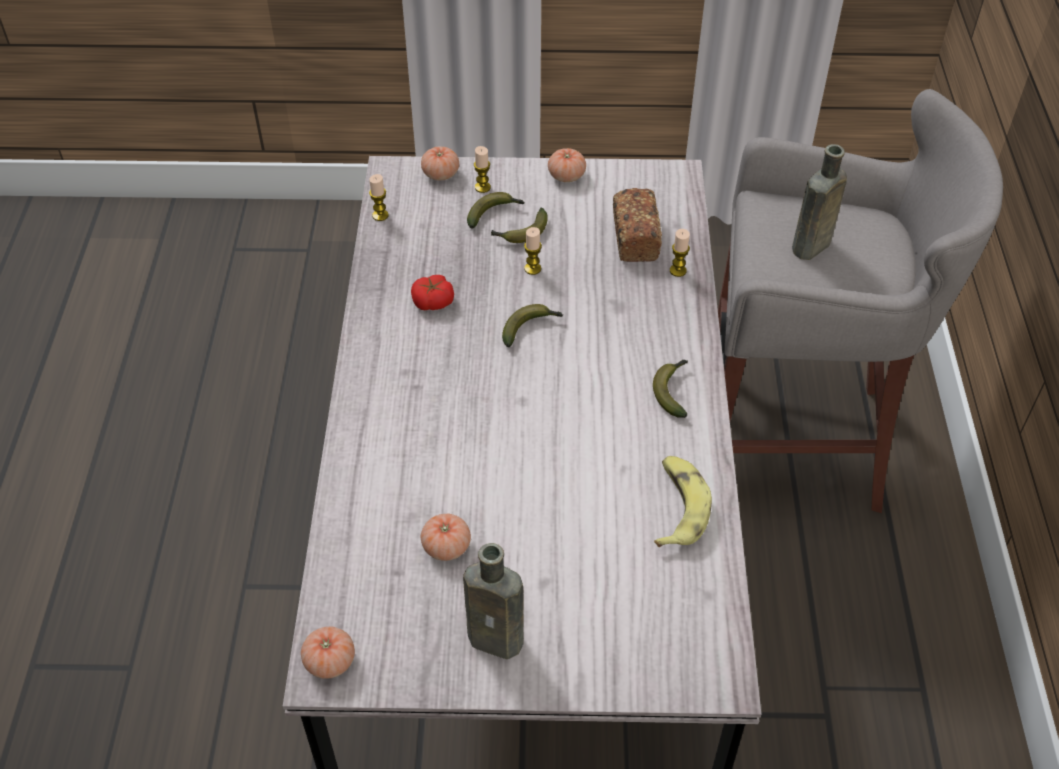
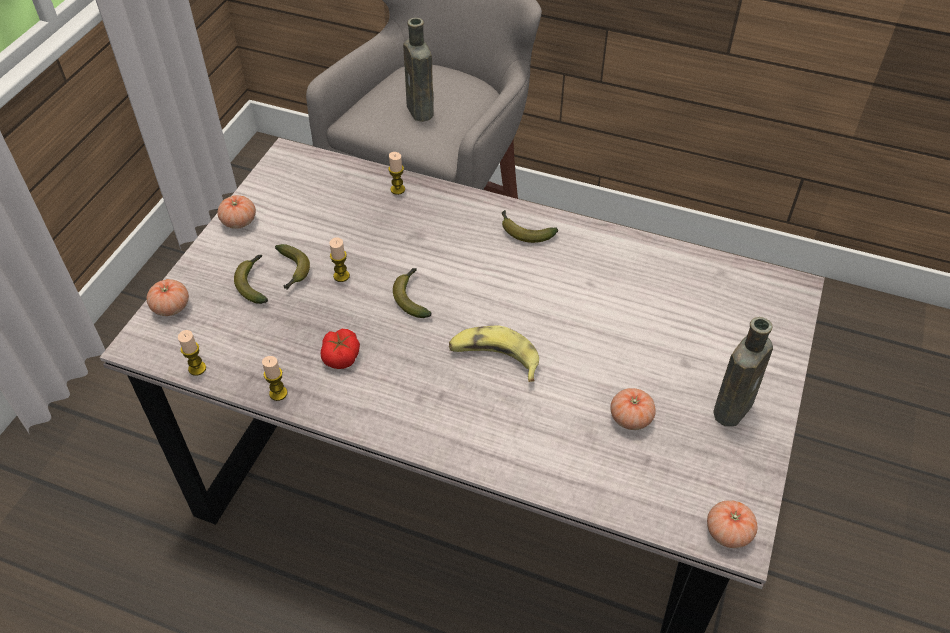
camera: 70 degrees left, 0 degrees up
candle [474,146,491,193] -> candle moved to [262,356,287,401]
bread [613,188,662,262] -> none
banana [654,456,712,547] -> banana moved to [449,325,539,382]

